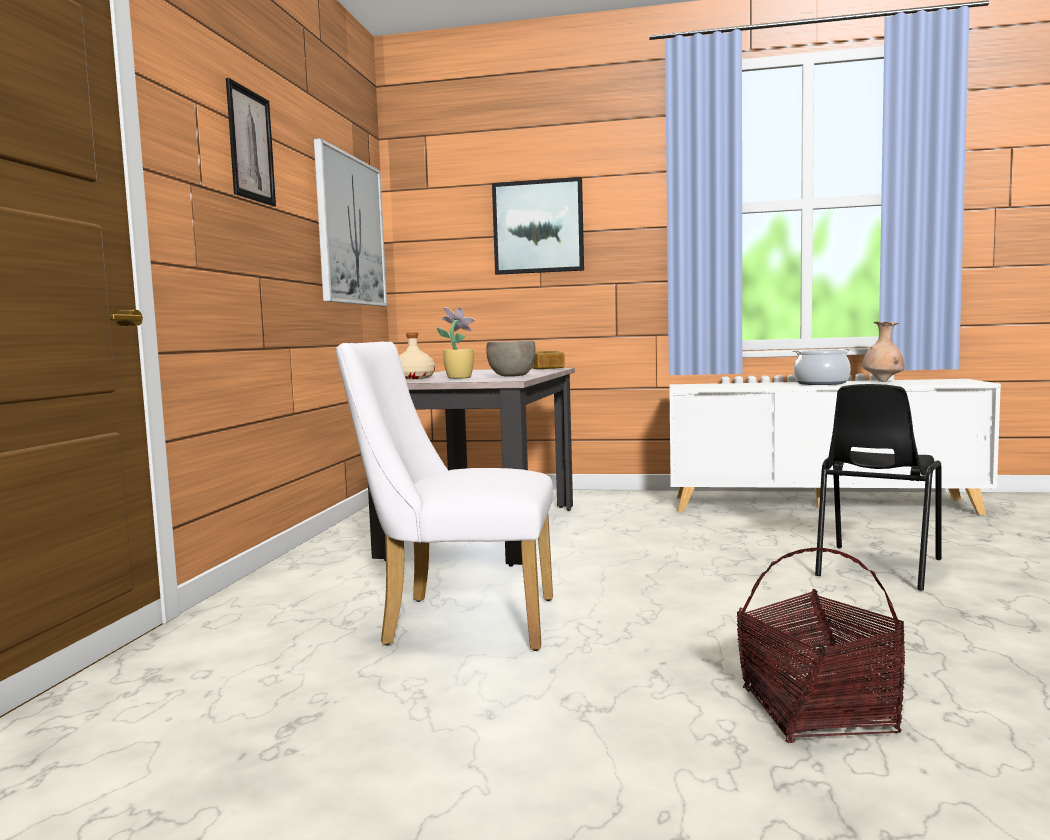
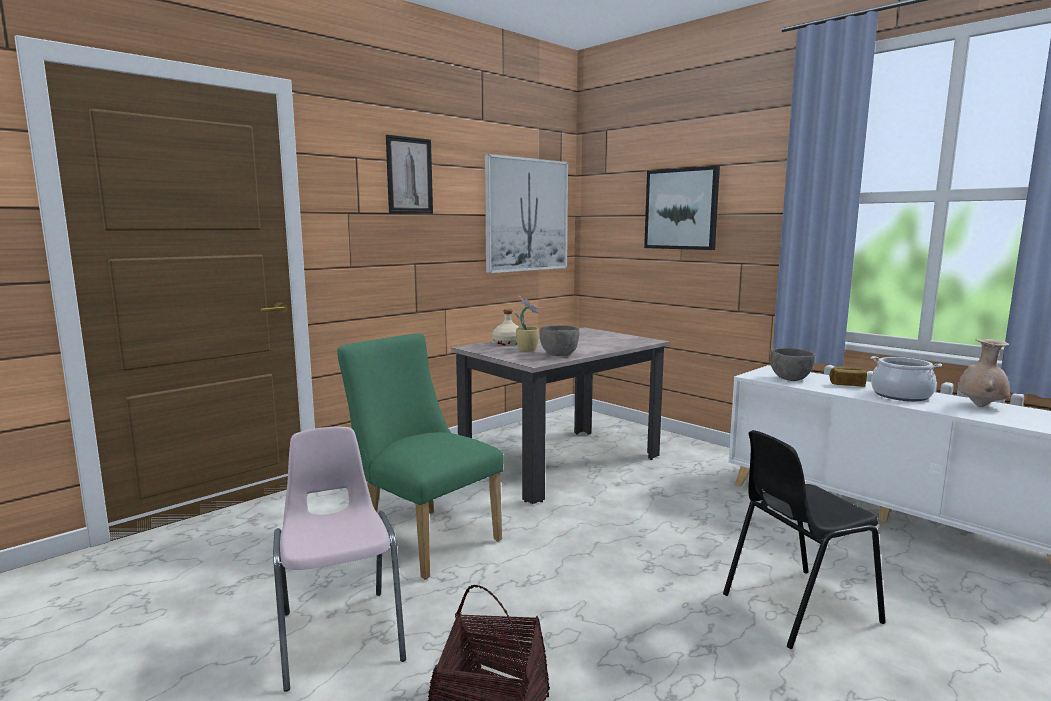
camera: 35 degrees right, 5 degrees up
white chair [336,342,553,651] -> green chair [337,334,504,580]
bread [532,351,564,369] -> bread moved to [830,367,867,387]
none -> pink chair [273,427,406,692]
none -> grey bowl [770,348,815,381]

